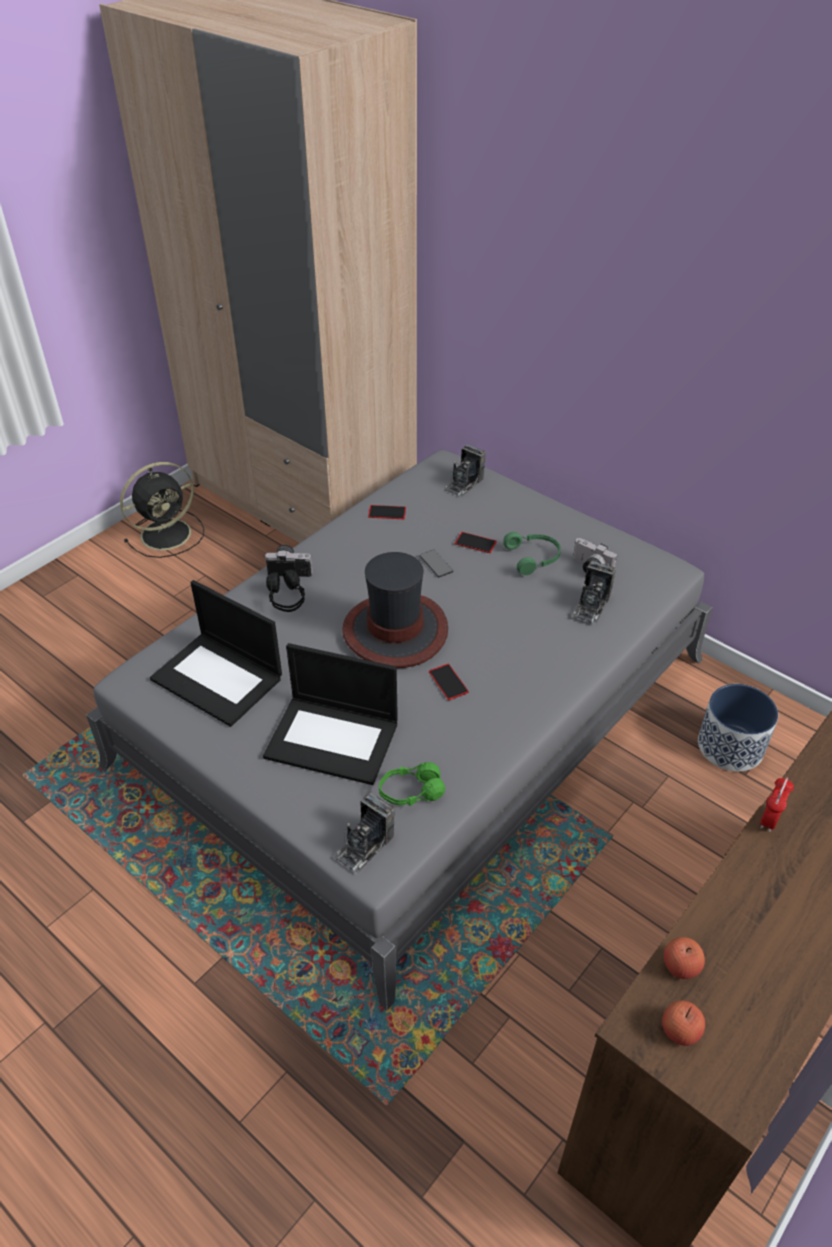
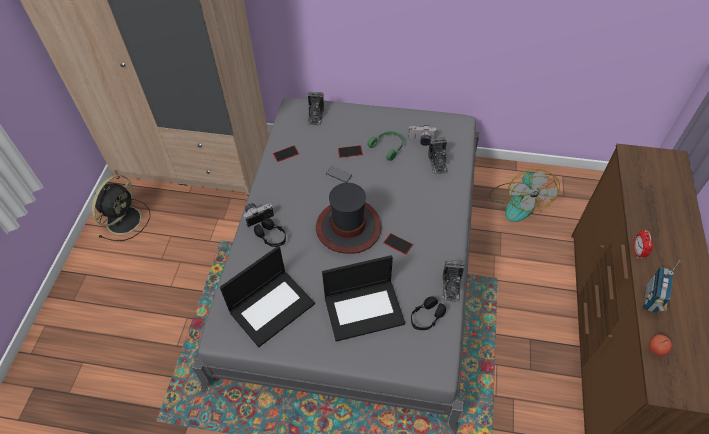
camera: 30 degrees left, 10 degrees up
laptop [150,580,282,727] -> laptop turned 45 degrees counterclockwise [220,246,315,347]
camera [333,793,395,874] -> camera moved to [442,260,465,303]
green headphones [379,762,445,806] -> black headphones [411,296,446,330]
apple [662,1000,705,1046] -> none
planter [698,684,778,772] -> fan [489,169,560,222]
none -> radio [643,260,680,313]

